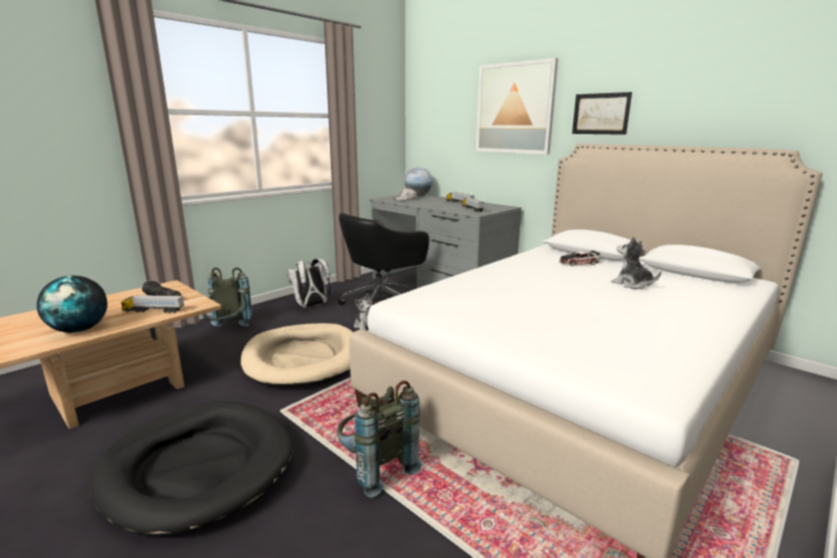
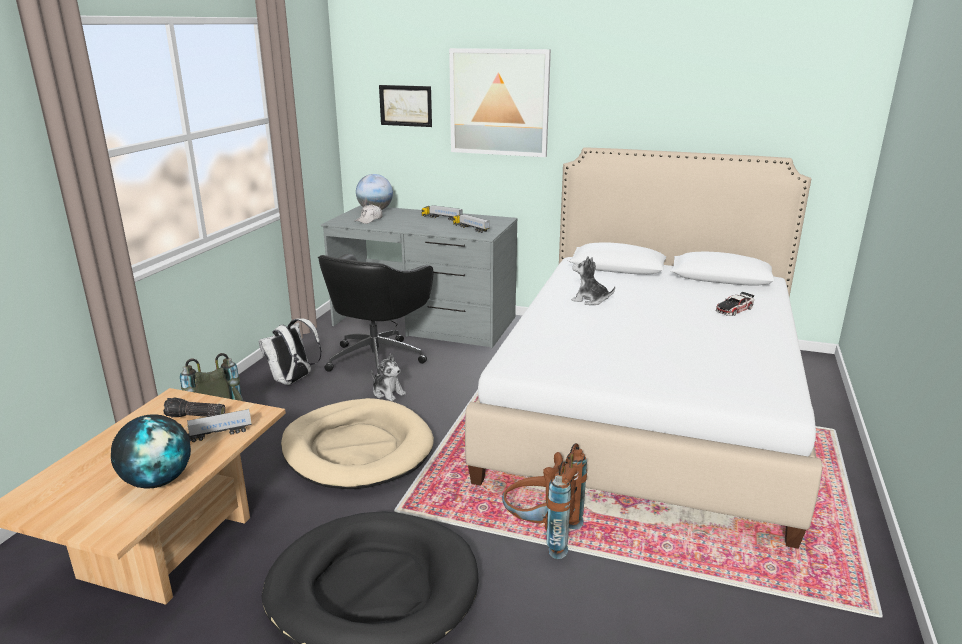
camera: 25 degrees left, 5 degrees up
grey backpack [337,380,422,498] -> brown backpack [502,443,587,559]
toy car [559,250,600,266] -> toy car moved to [715,292,754,316]
picture [572,92,632,135] -> picture moved to [379,85,432,127]
plush toy [611,237,661,289] -> plush toy moved to [571,256,615,305]

